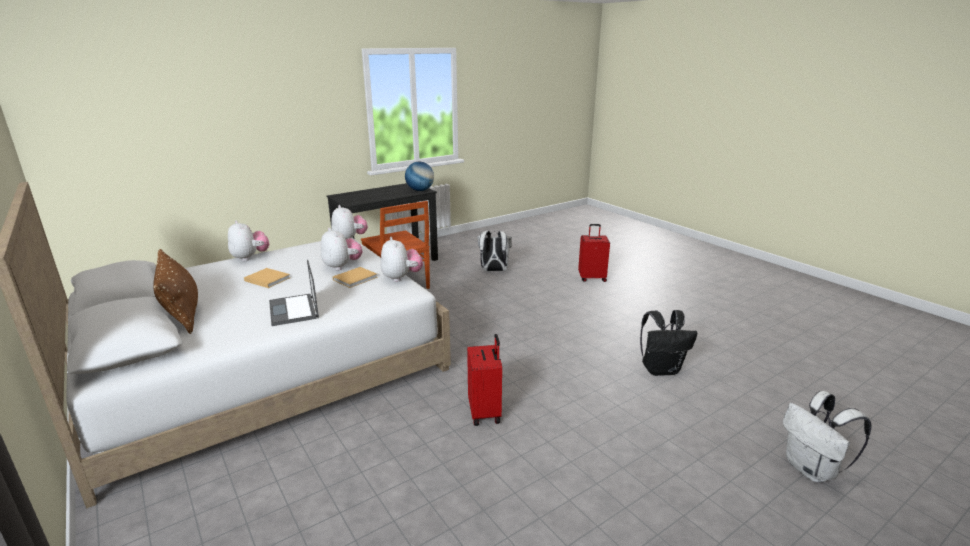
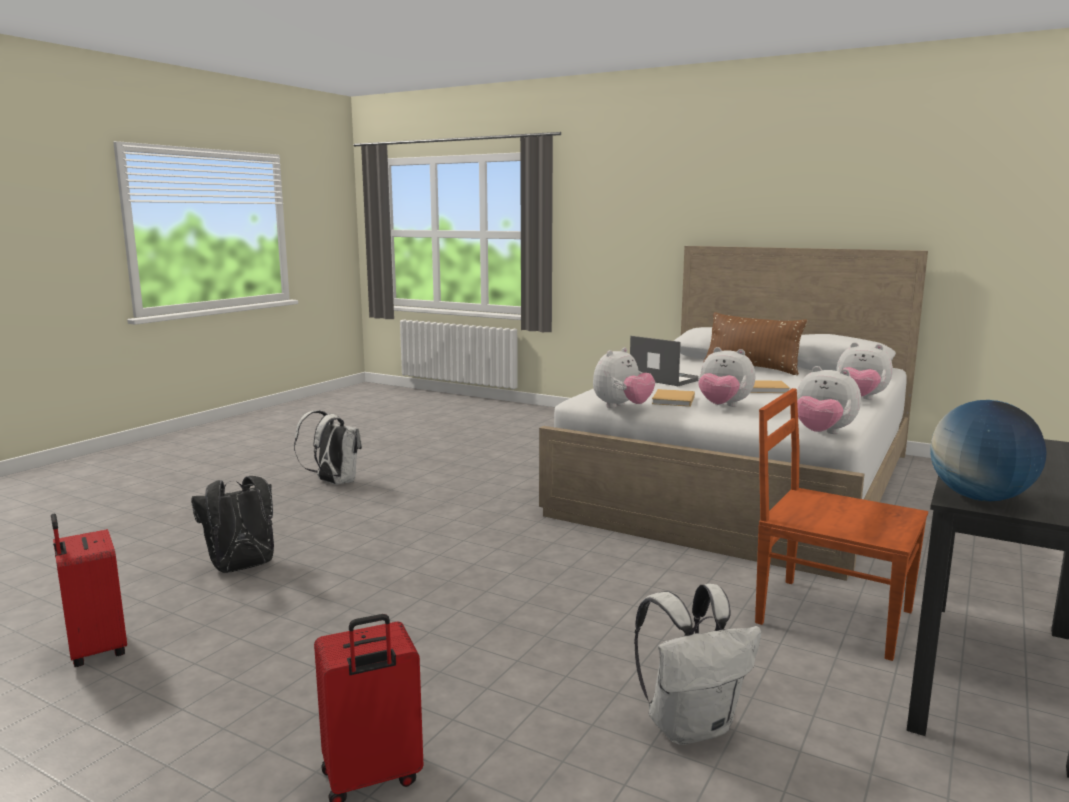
camera: 155 degrees right, 10 degrees down
plush toy [381,237,423,282] -> plush toy turned 90 degrees counterclockwise [593,347,655,408]
red suitcase [467,334,502,426] -> red suitcase moved to [51,514,127,667]
white backpack [783,391,871,483] -> white backpack moved to [294,410,362,485]

